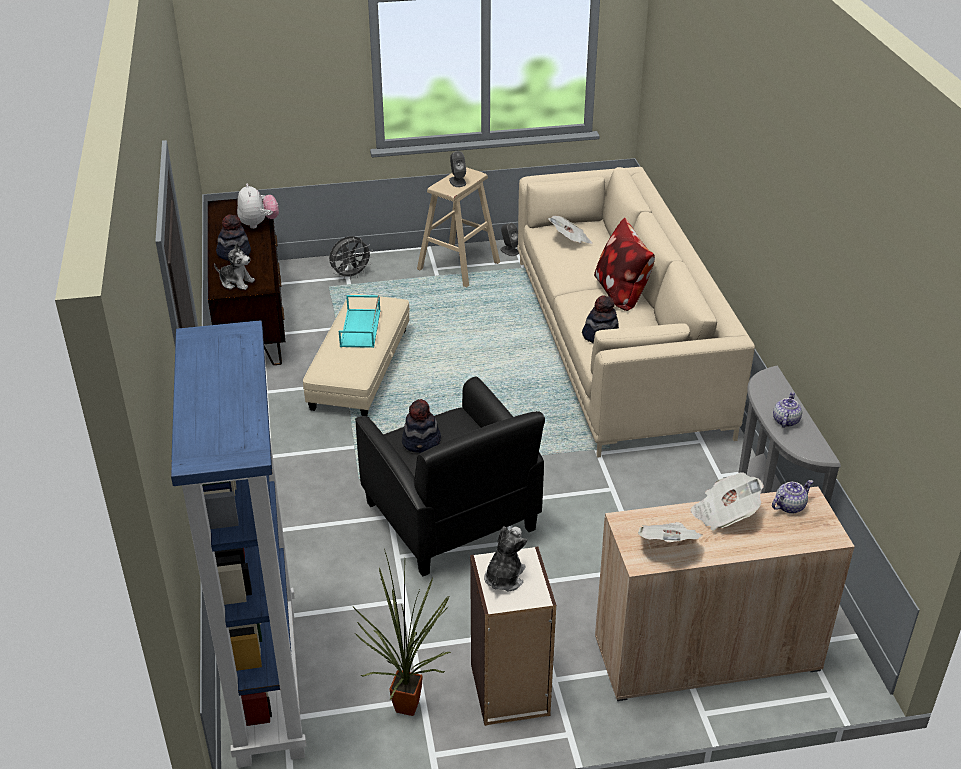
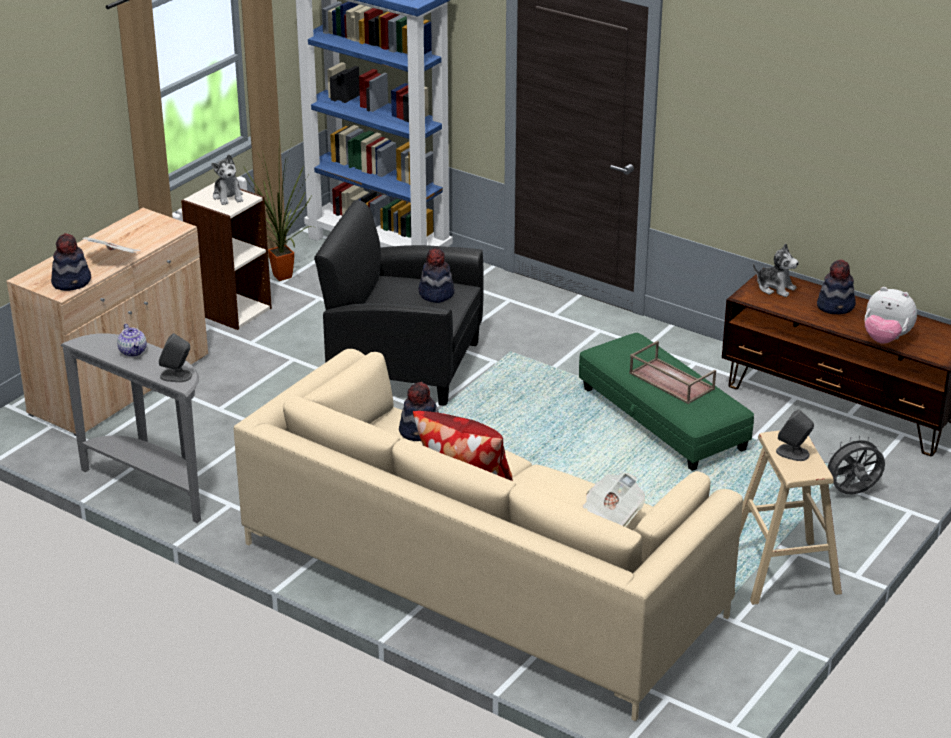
camera: 135 degrees right, 5 degrees down
plush toy [214,243,255,290] -> plush toy turned 120 degrees counterclockwise [753,244,799,297]
beige ottoman [303,294,410,416] -> green ottoman [579,333,754,471]
grey fan [329,236,373,280] -> grey fan turned 60 degrees clockwise [824,435,885,494]
turquoise tray [339,295,380,348] -> brown tray [629,341,716,404]
grey speaker [500,223,519,256] -> grey speaker moved to [159,333,192,382]
newspaper [638,522,702,542] -> none
teapot [772,480,813,514] -> hat [51,233,91,291]

